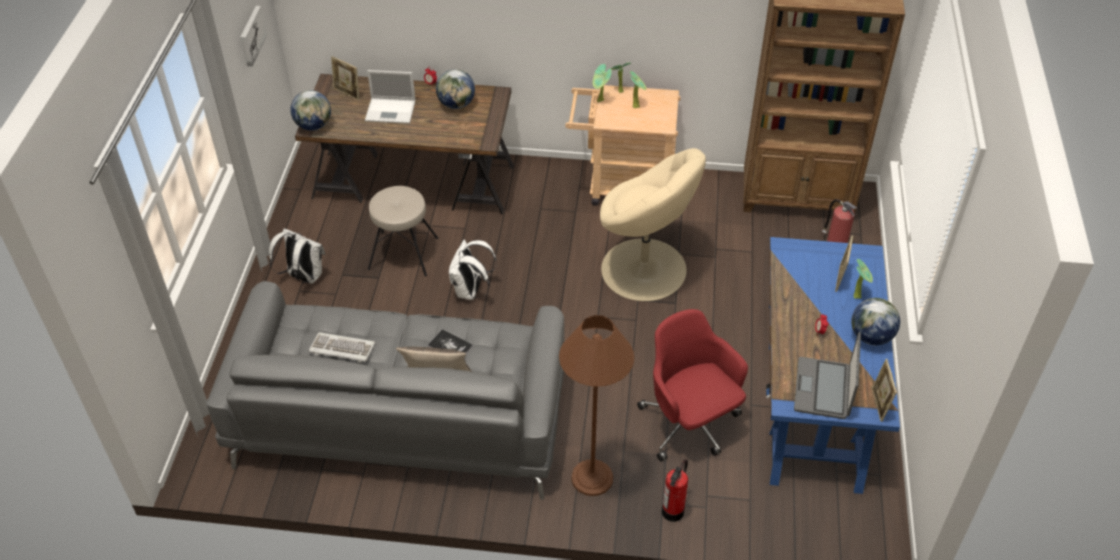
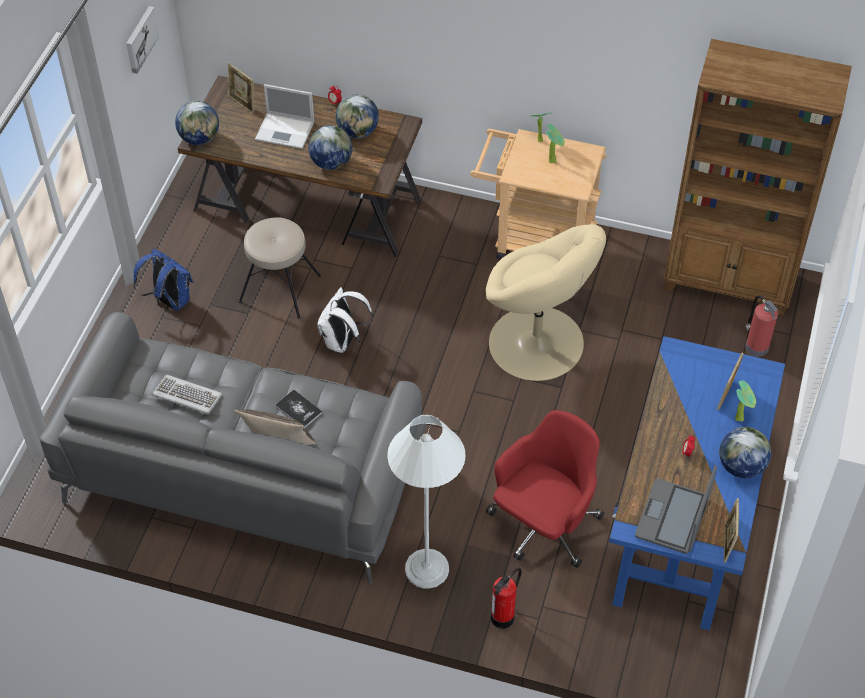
camera: 10 degrees right, 5 degrees up
white backpack [269,228,326,284] -> blue backpack [133,249,193,311]
brown floor lamp [559,315,634,496] -> white floor lamp [387,415,466,589]
potted plant [593,64,612,102] -> none
red office chair [637,309,748,461] -> red office chair turned 60 degrees clockwise [486,410,604,568]
none -> globe [308,125,352,170]

